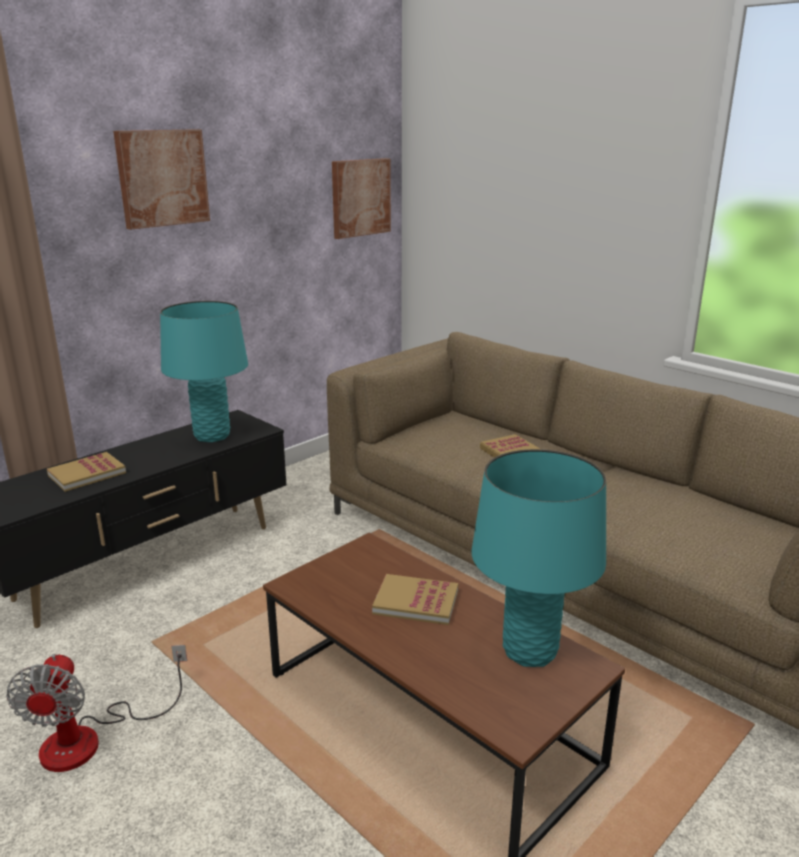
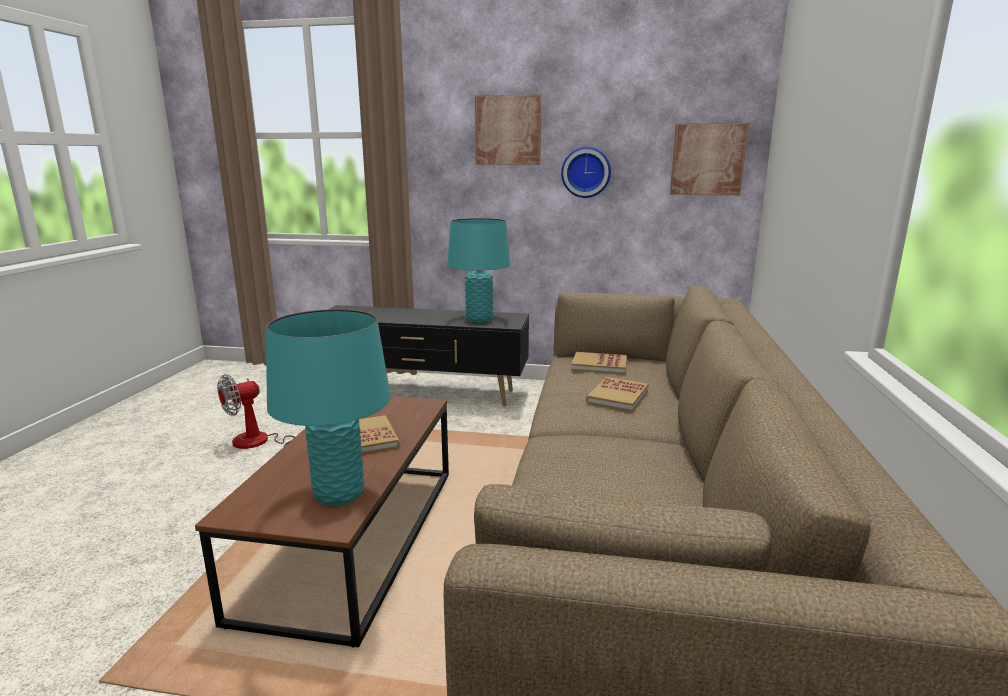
camera: 55 degrees right, 5 degrees down
book [47,452,126,492] -> book moved to [571,352,627,374]
none -> wall clock [561,147,611,198]

